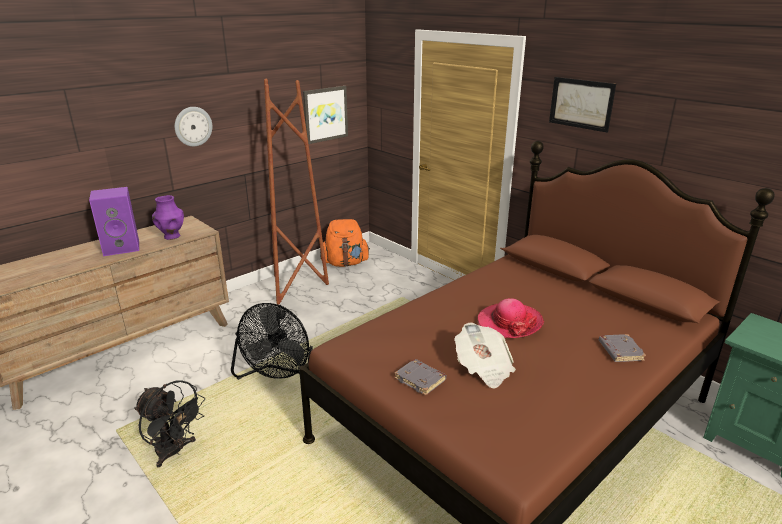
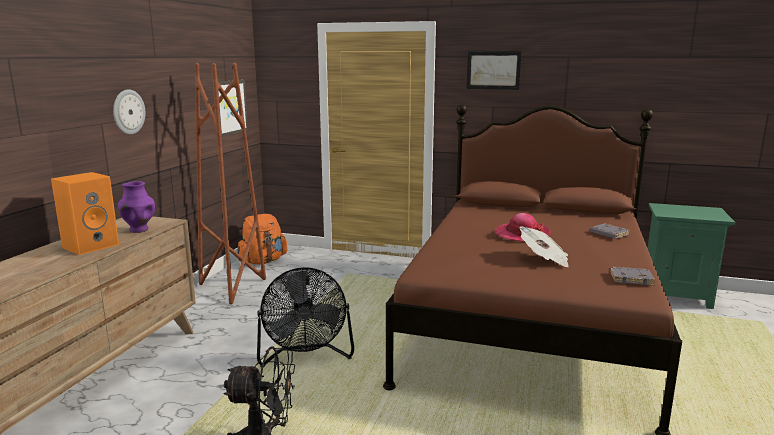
camera: 30 degrees left, 10 degrees down
purple speaker [89,187,139,256] -> orange speaker [51,172,119,255]
grey book [394,359,446,396] -> grey book moved to [610,267,655,286]

